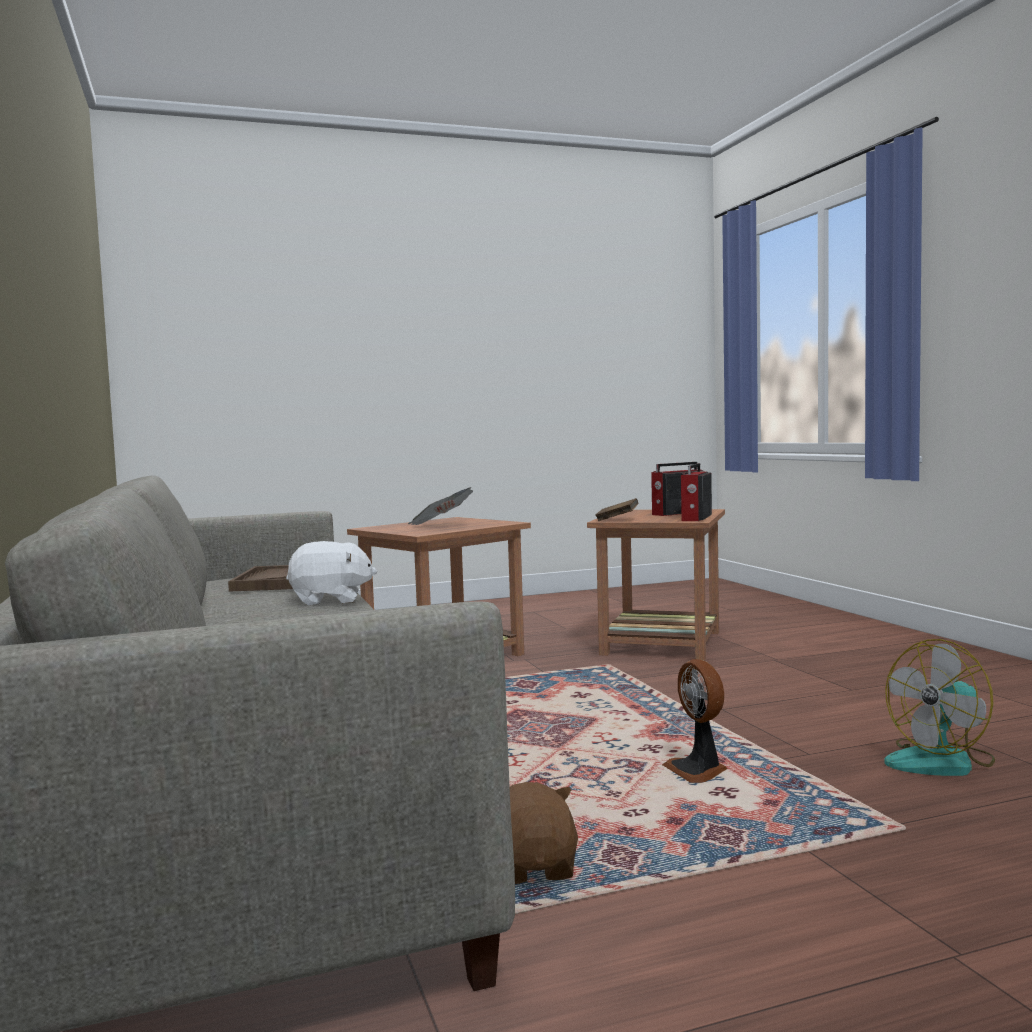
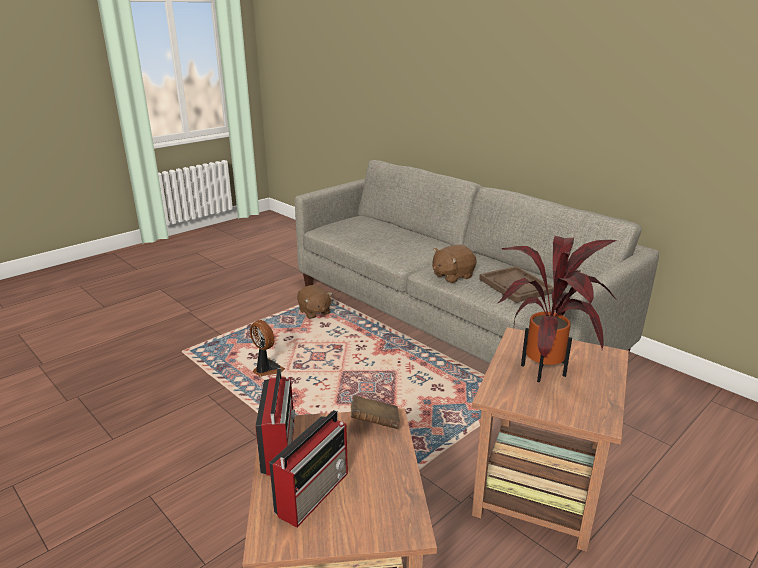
camera: 155 degrees right, 20 degrees up
white plush toy [286,541,377,605] -> brown plush toy [432,245,477,283]
newspaper [408,487,473,525] -> potted plant [498,236,617,382]
fan [884,639,995,776] -> none

